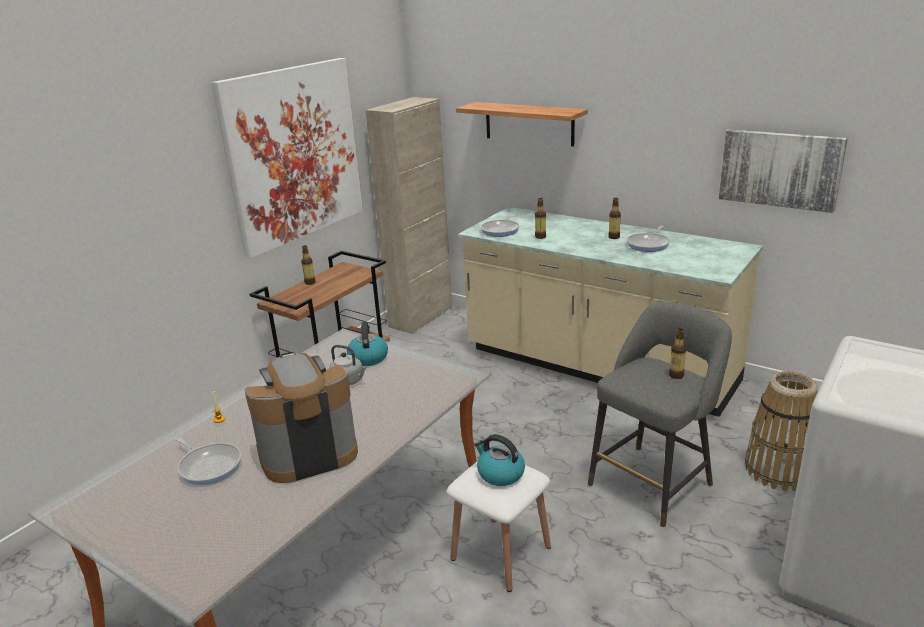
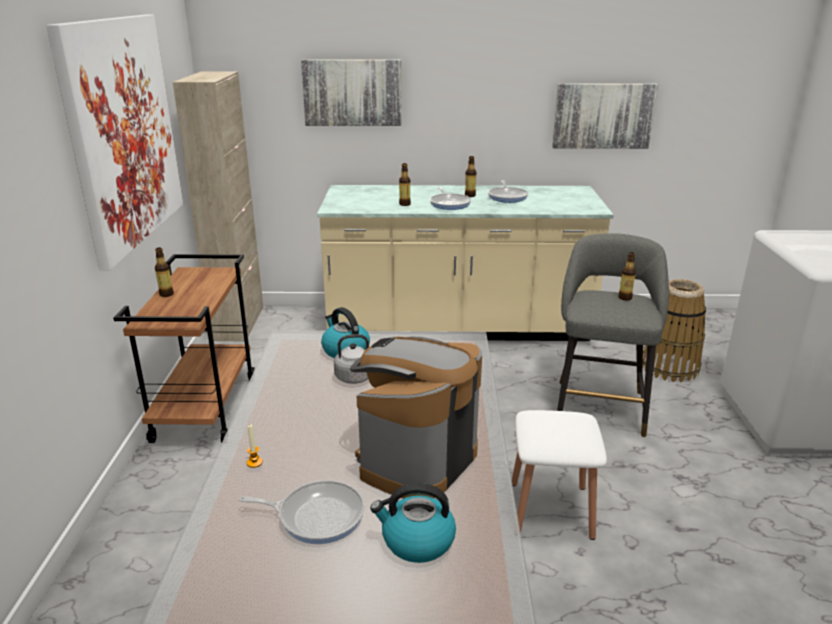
camera: 35 degrees left, 0 degrees up
shelf [456,102,588,146] -> picture [301,59,402,126]
kettle [474,434,525,486] -> kettle moved to [370,483,456,563]
frying pan [480,212,519,237] -> frying pan moved to [430,187,471,210]

